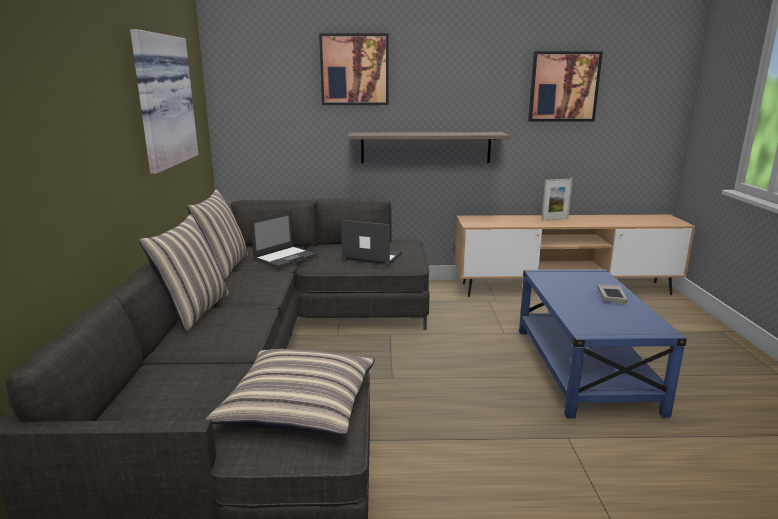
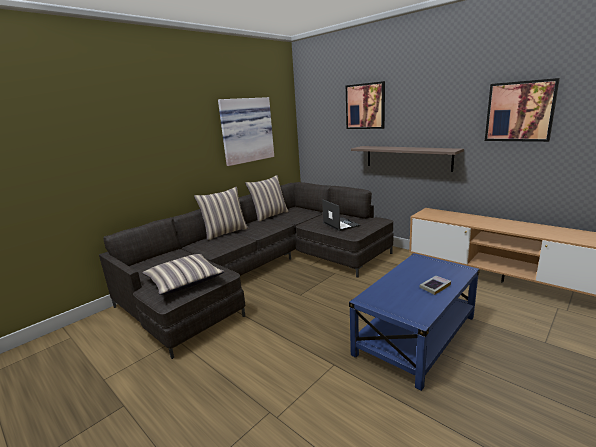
camera: 45 degrees right, 0 degrees up
laptop [250,211,318,268] -> none
picture frame [541,179,573,221] -> none

